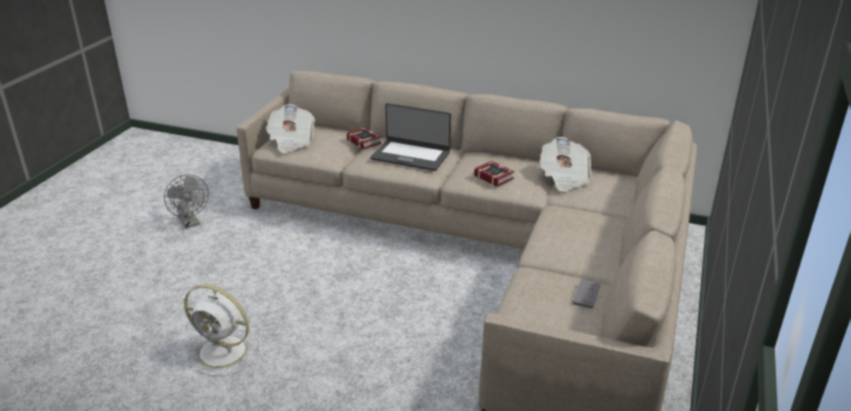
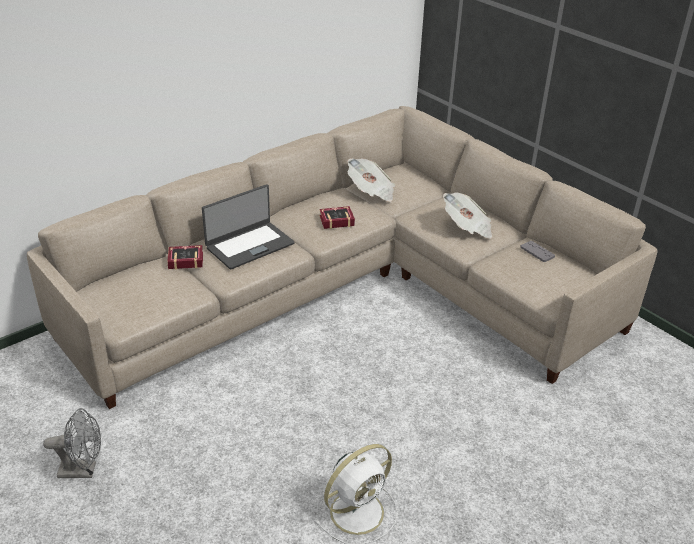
camera: 60 degrees left, 5 degrees up
newspaper [266,104,315,153] -> newspaper moved to [443,192,492,239]

